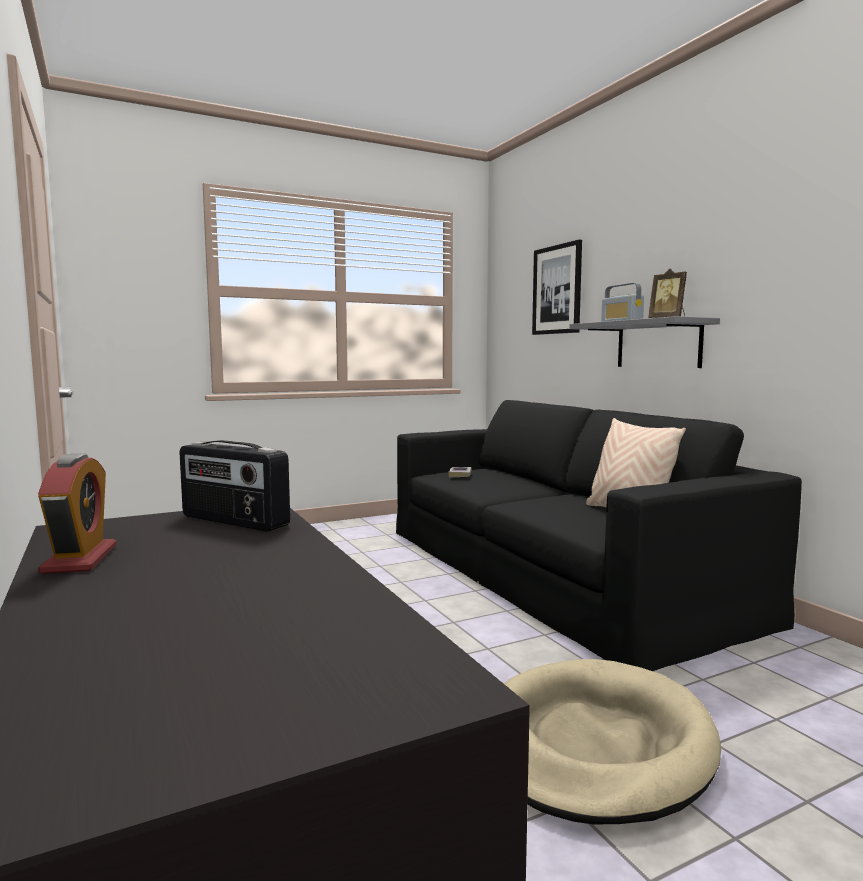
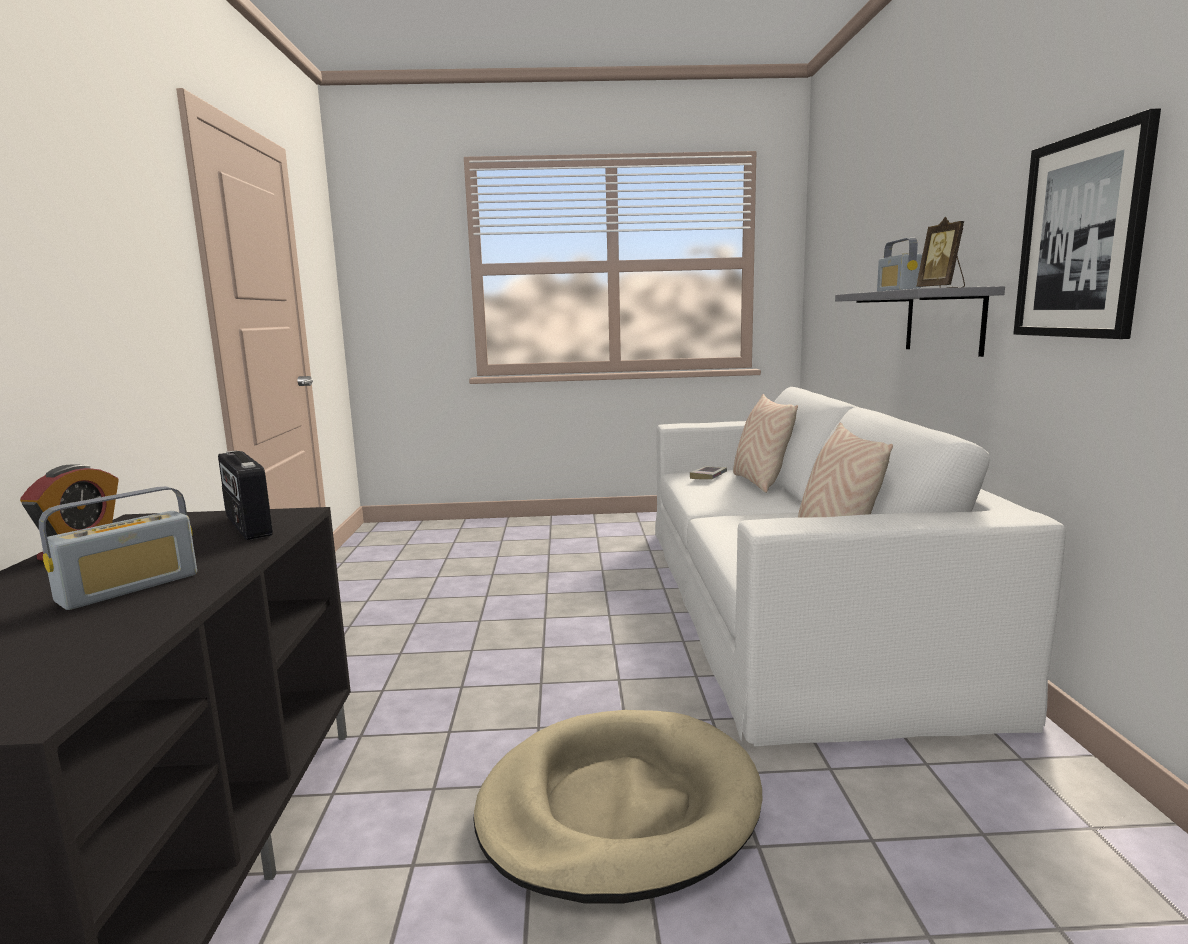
camera: 25 degrees right, 5 degrees up
black sofa [396,400,802,671] -> white sofa [655,387,1066,747]
picture [532,240,582,335] -> picture moved to [1013,109,1161,339]
none -> radio [39,486,197,610]
none -> beige pillow [733,394,798,493]

